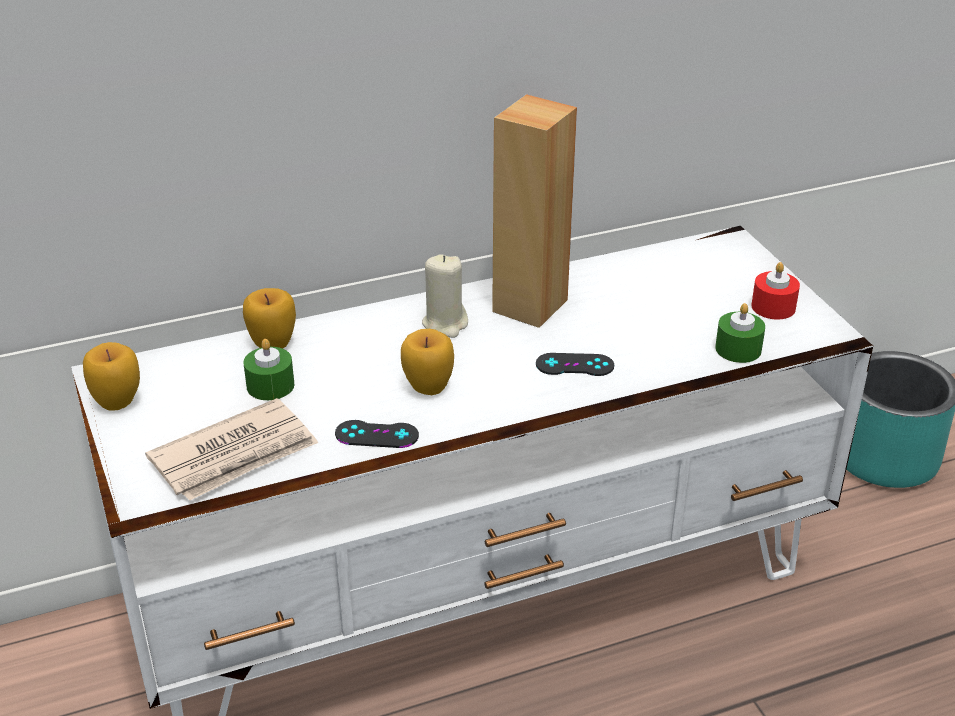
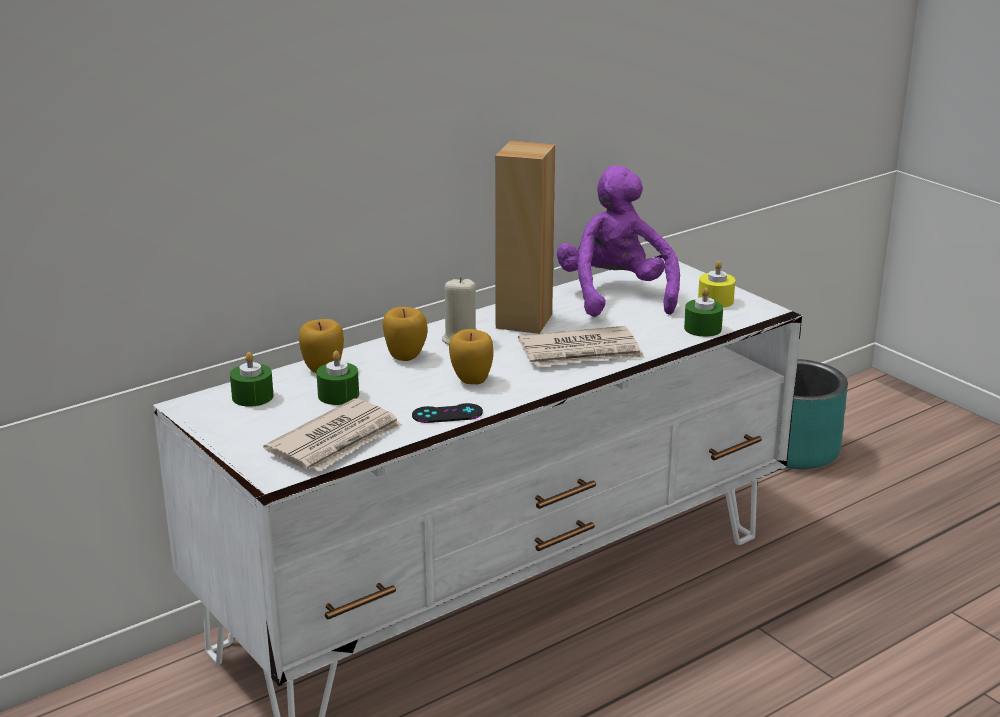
camera: 15 degrees left, 10 degrees down
apple [83,342,140,410] -> apple moved to [383,307,428,361]
black game controller [536,353,614,376] -> newspaper [518,326,645,367]
red candle [751,262,800,319] -> yellow candle [698,261,735,308]
none -> green candle [230,352,274,407]
none -> purple plush toy [557,165,680,317]

